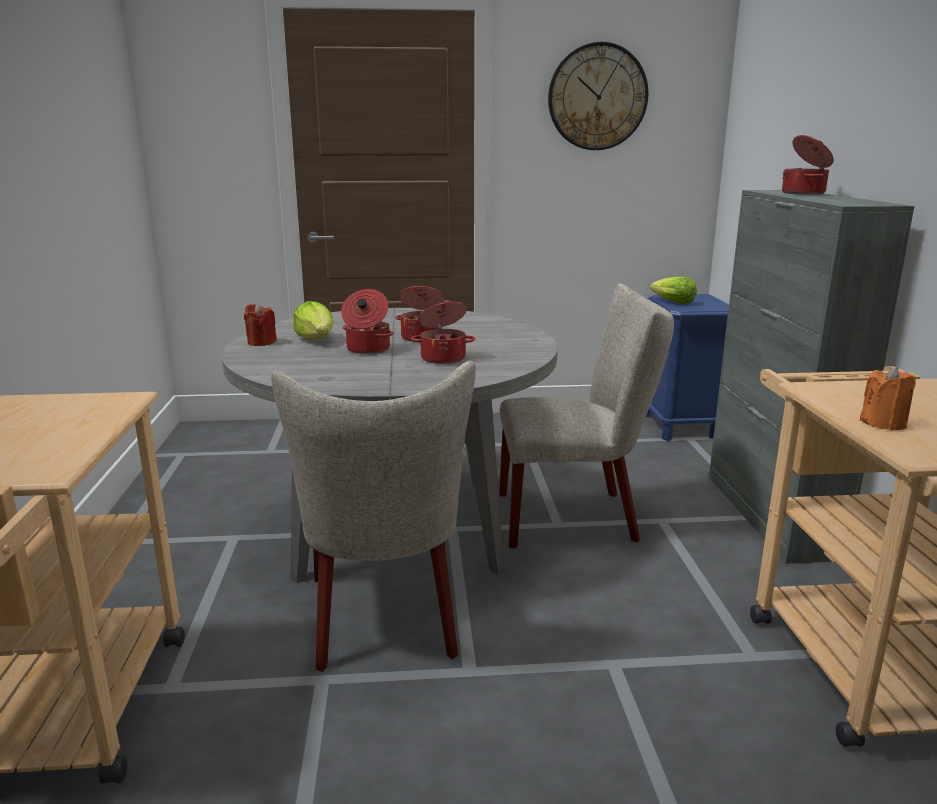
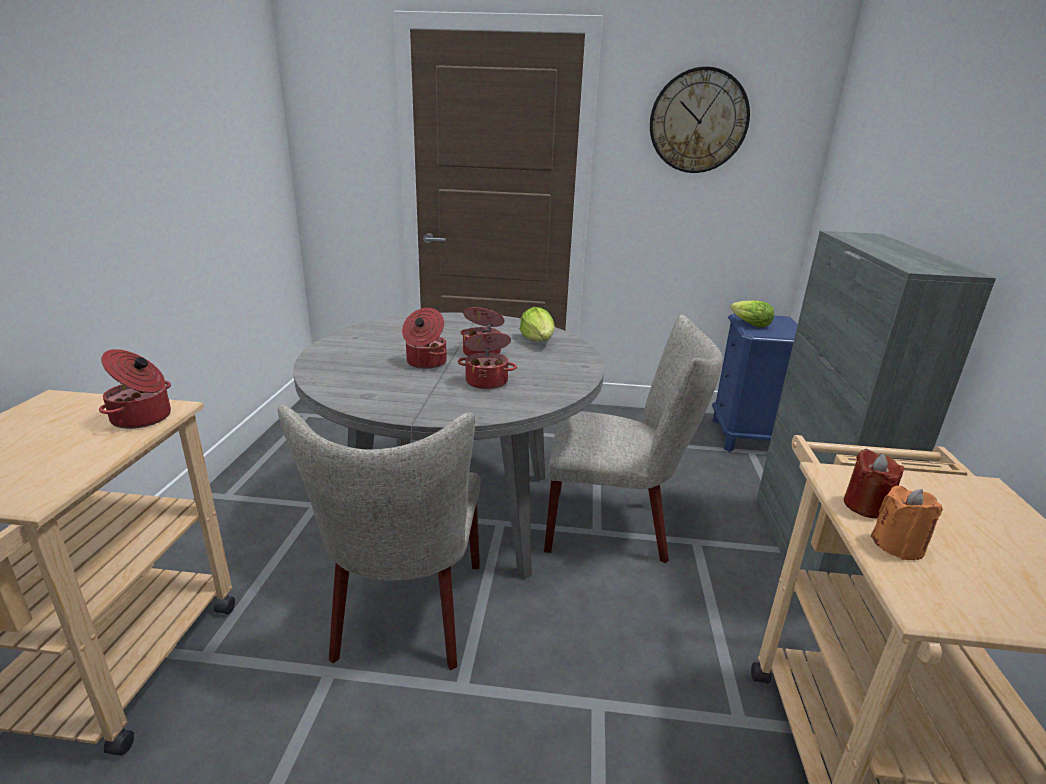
camera: 10 degrees right, 5 degrees up
red candle [244,303,277,346] -> red candle moved to [844,449,904,519]
lettuce [293,301,334,339] -> lettuce moved to [520,307,555,341]
cooking pot [782,135,834,195] -> cooking pot moved to [99,349,171,429]

